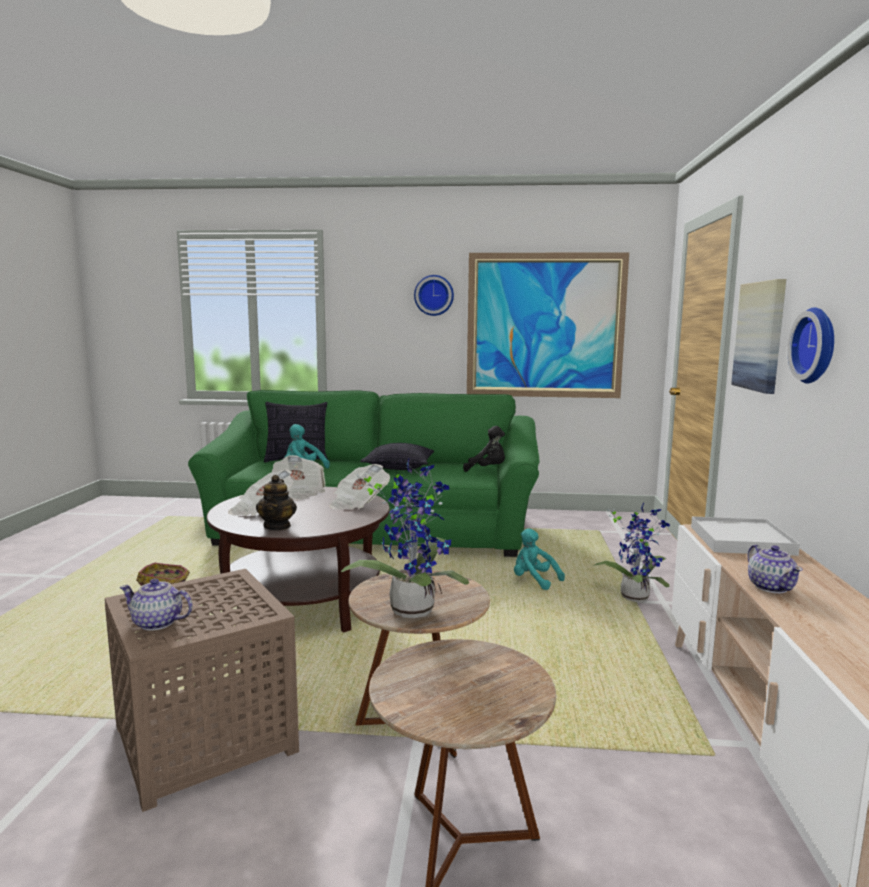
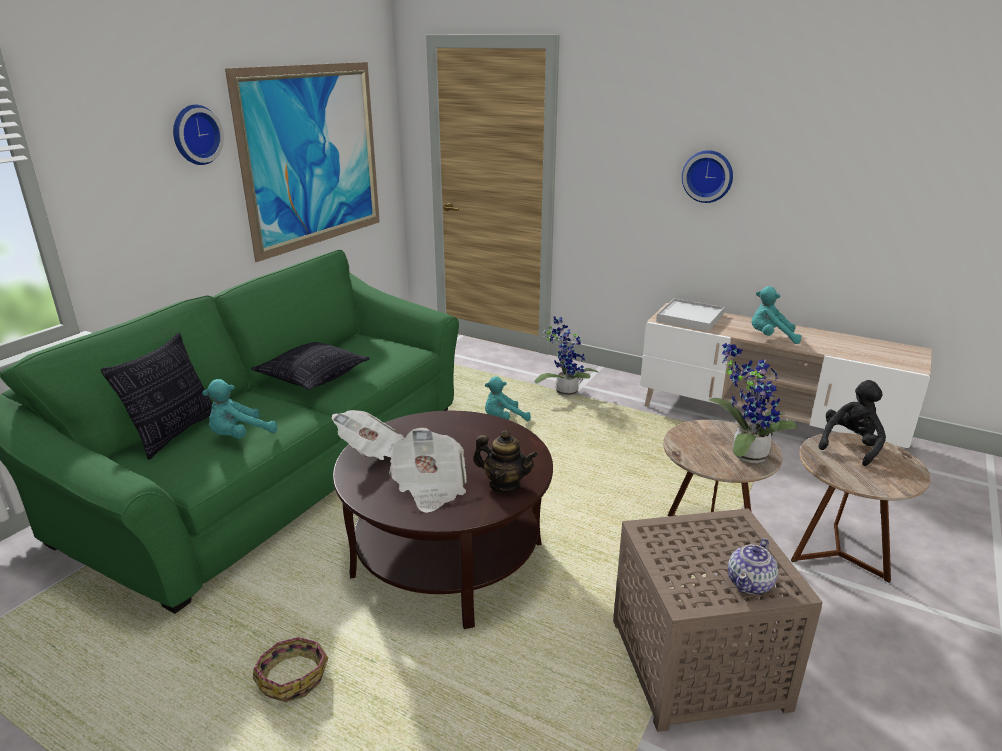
camera: 65 degrees left, 15 degrees up
newspaper [329,464,390,509] -> none
black plush toy [463,426,505,472] -> black plush toy moved to [818,380,886,466]
picture [731,279,786,394] -> none
teapot [748,544,803,593] -> turquoise plush toy [752,286,801,344]

